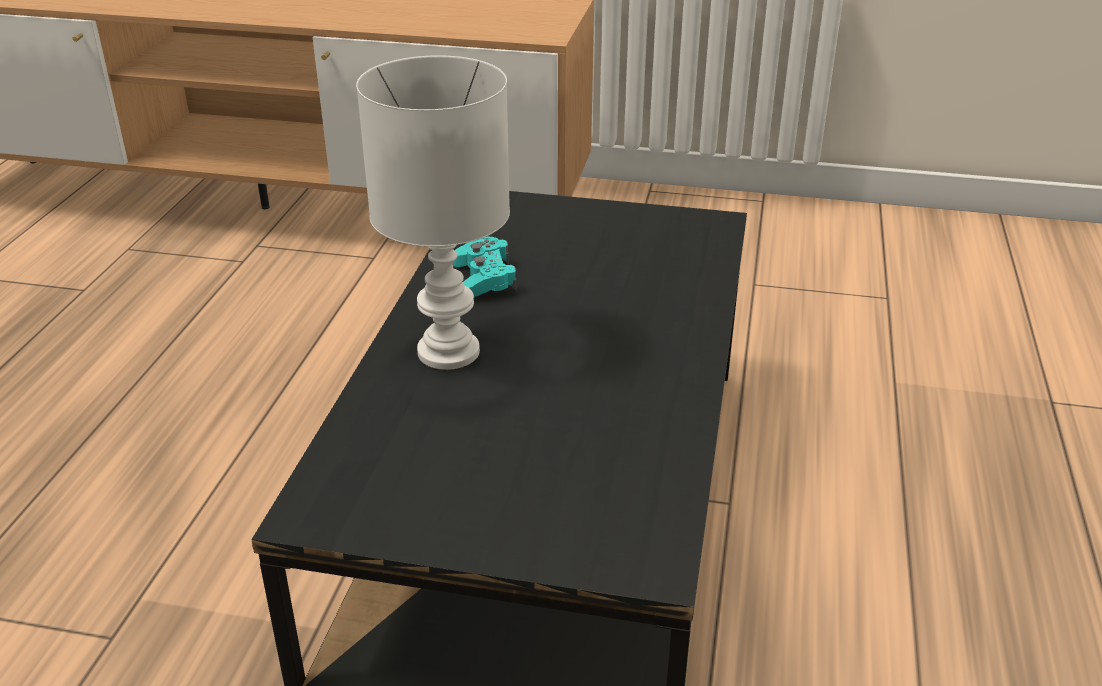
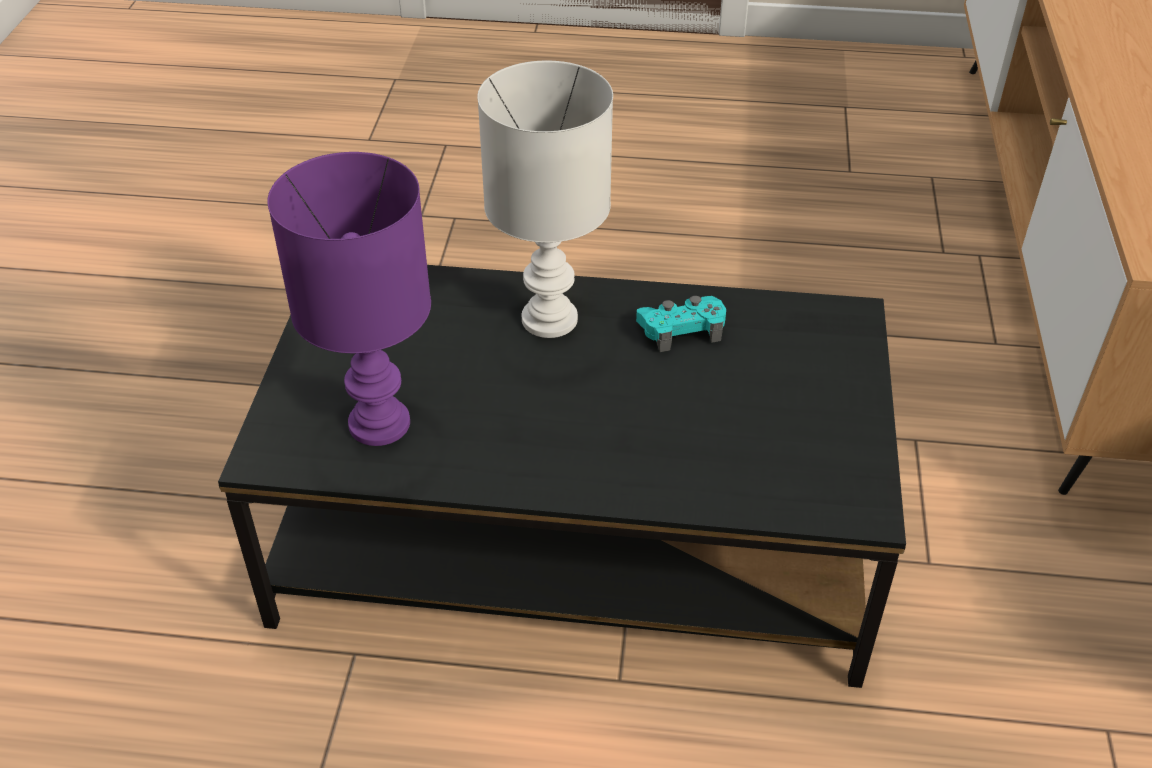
camera: 85 degrees right, 10 degrees up
none -> purple table lamp [267,152,431,446]

